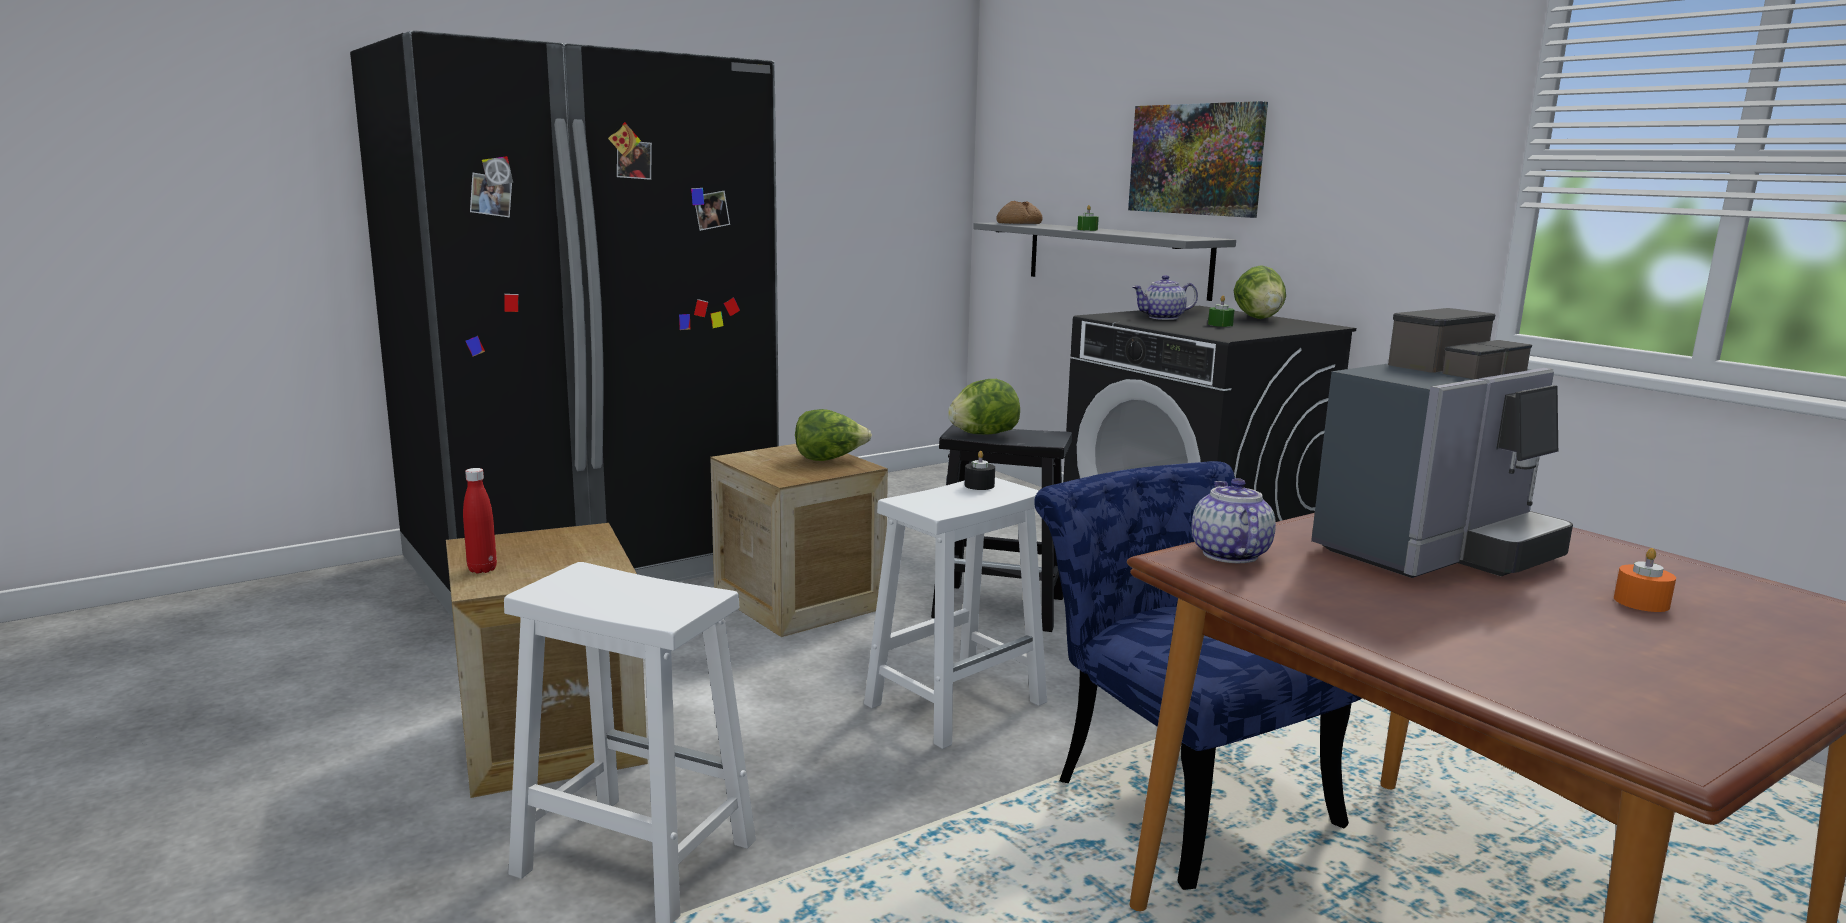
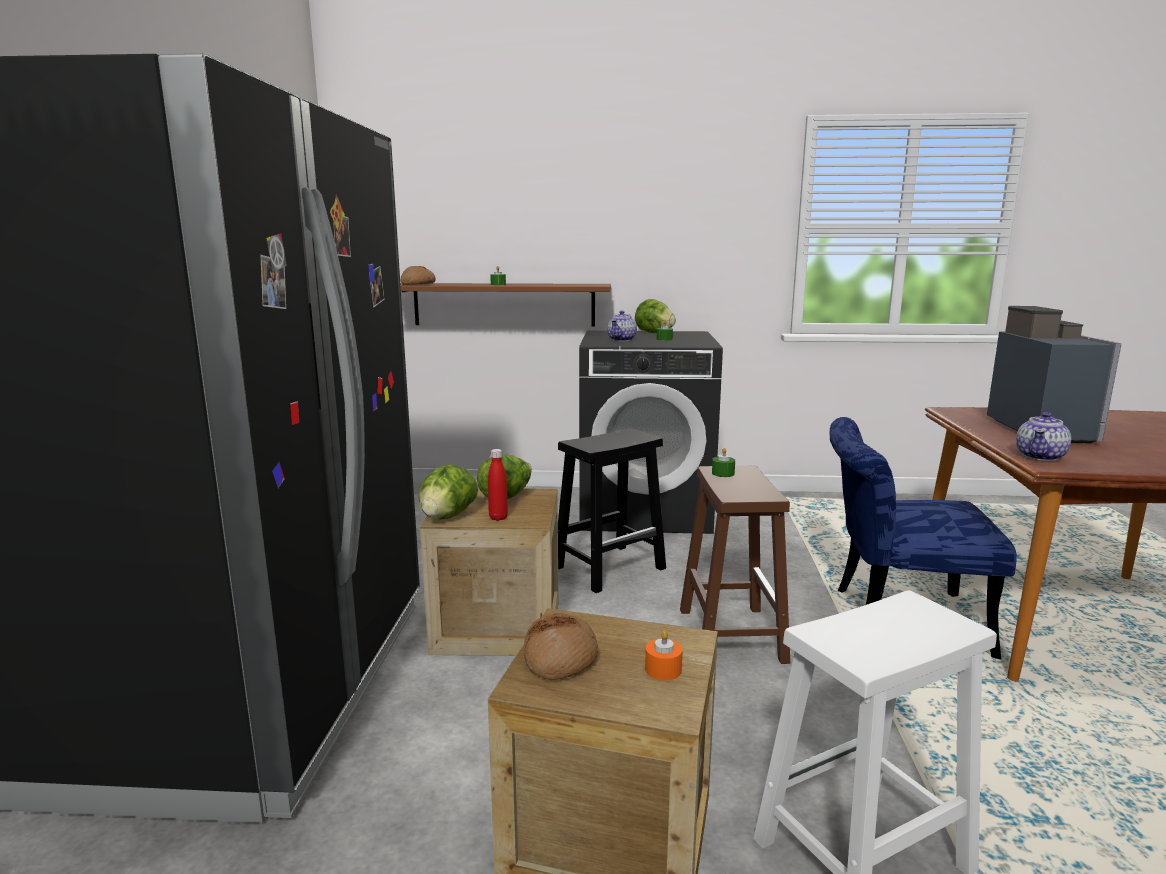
camera: 50 degrees left, 0 degrees up
red bottle [463,468,497,574] -> red bottle moved to [488,449,508,521]
white stool [864,477,1047,749] -> brown stool [680,466,790,664]
lettuce [948,379,1020,435] -> lettuce moved to [419,464,478,520]
black candle [965,451,995,490] -> green candle [712,448,735,477]
grey shelf [973,223,1236,301] -> brown shelf [400,283,611,327]
picture [1128,101,1268,218] -> none
teapot [1191,478,1276,563] -> teapot turned 90 degrees counterclockwise [1016,412,1071,461]
orange candle [1614,548,1676,612] -> orange candle moved to [645,630,683,681]
none -> bread [523,613,599,680]

